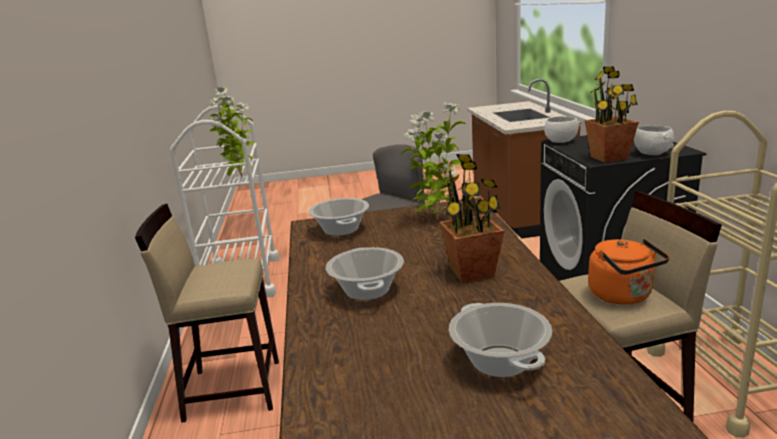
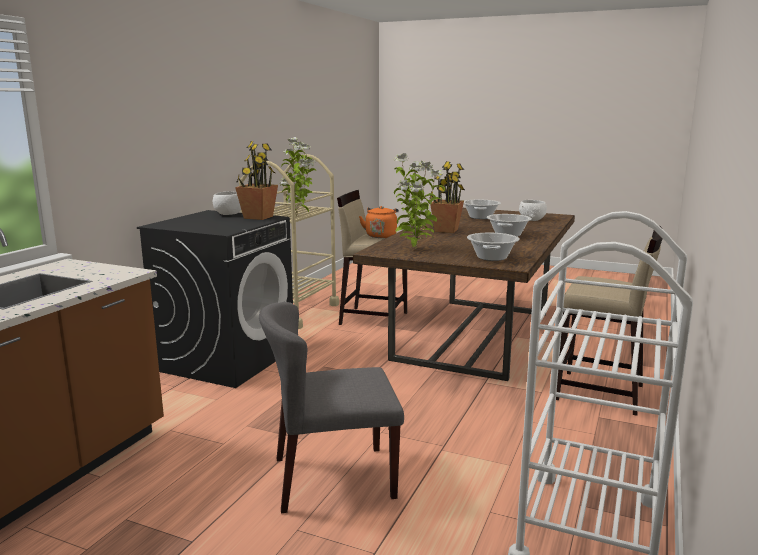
camera: 150 degrees left, 5 degrees down
potted plant [210,87,254,177] -> potted plant moved to [280,137,317,217]
white bowl [544,116,579,143] -> white bowl moved to [519,200,547,221]

